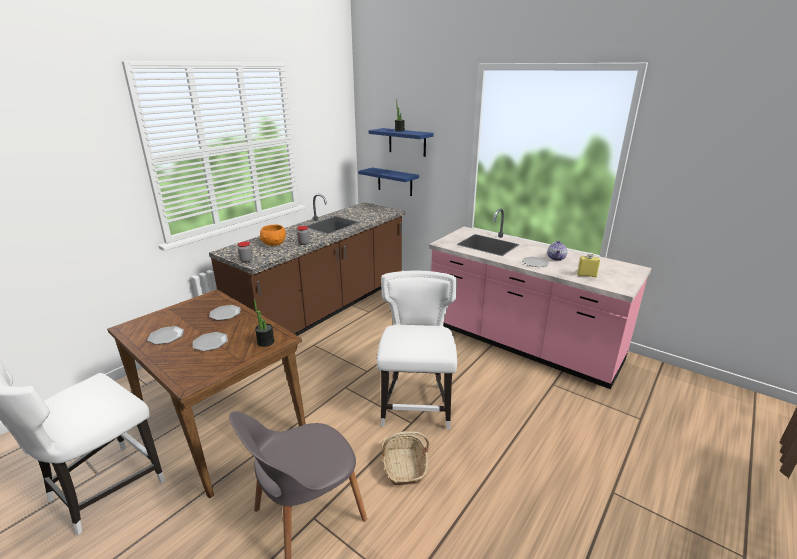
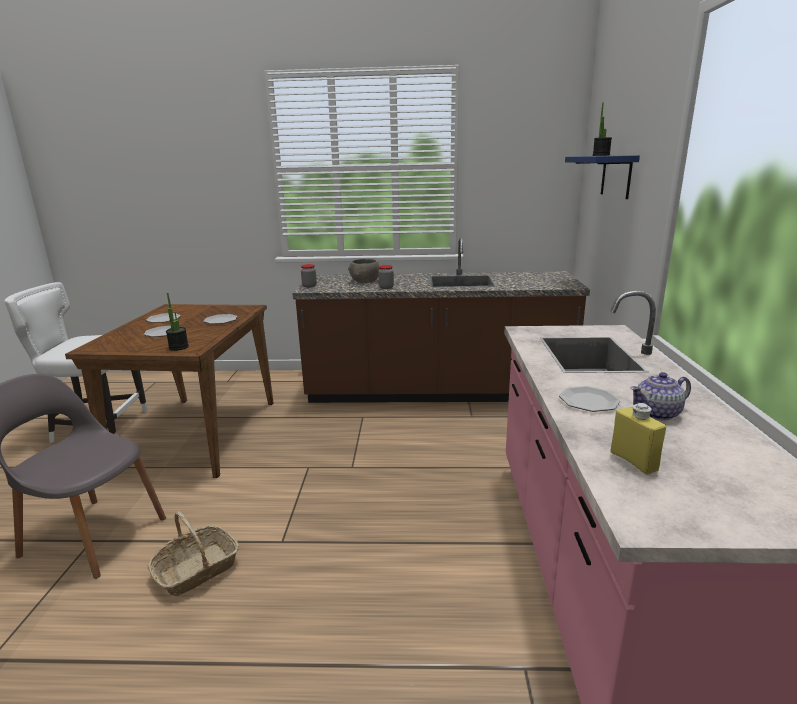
camera: 55 degrees right, 5 degrees down
orange bowl [260,225,286,246] -> grey bowl [348,259,380,283]
blue shelf [358,167,419,196] -> none
white chair [377,271,457,429] -> none

